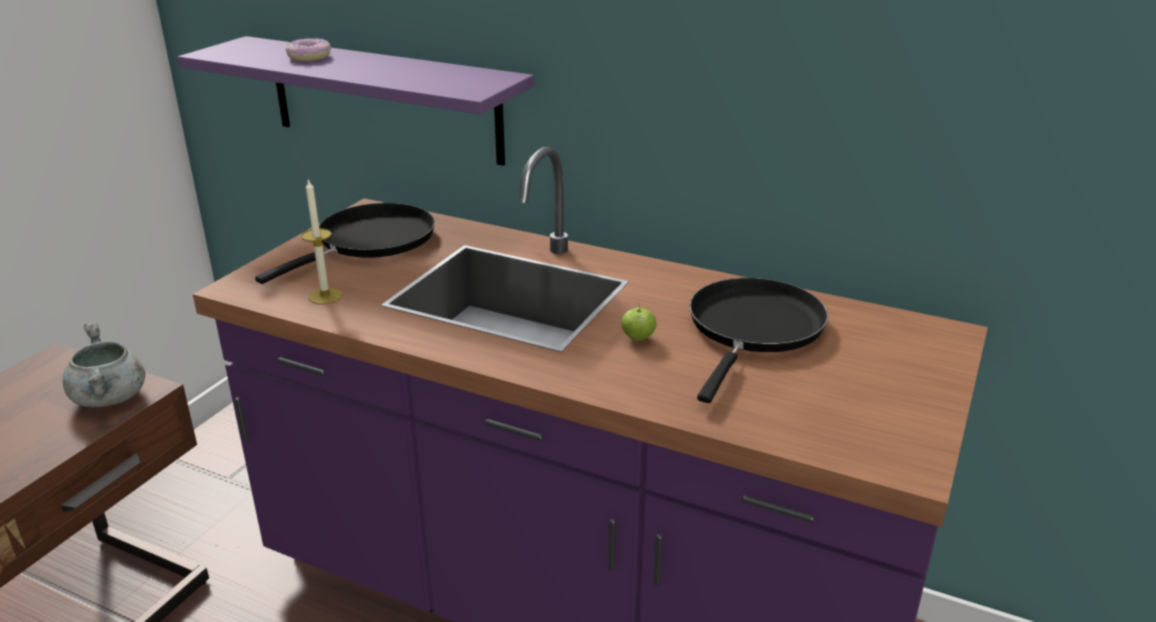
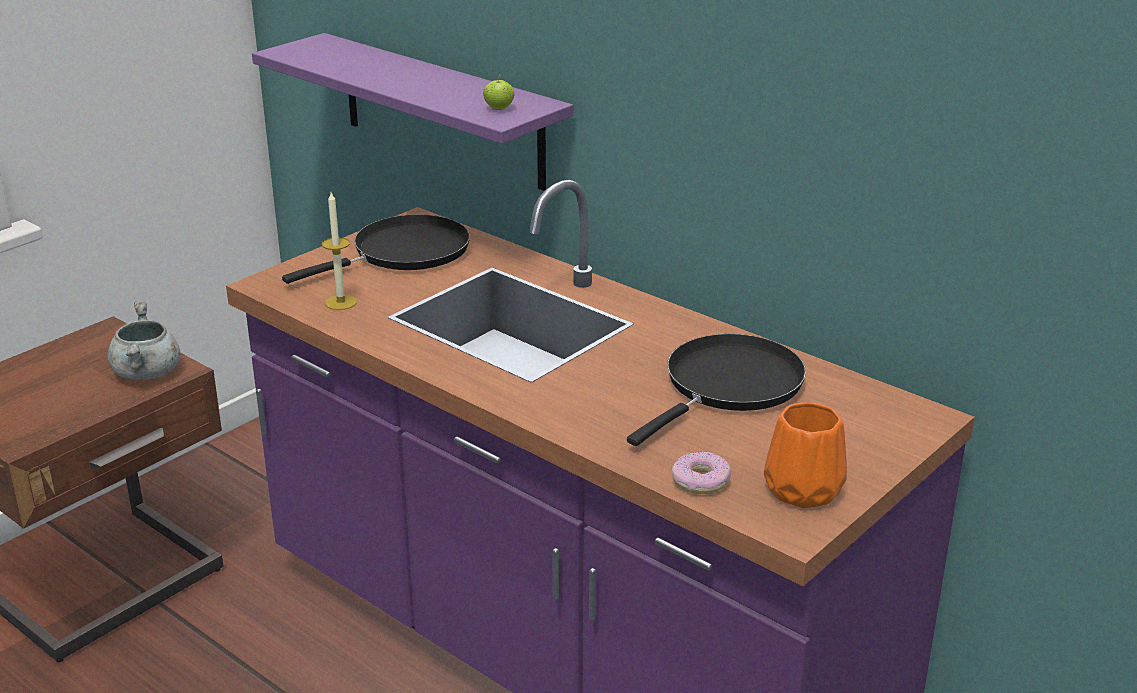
camera: 15 degrees right, 0 degrees up
donut [286,38,331,61] -> donut moved to [672,452,731,494]
apple [621,302,657,341] -> apple moved to [483,74,514,110]
none -> orange vase [764,402,847,508]

